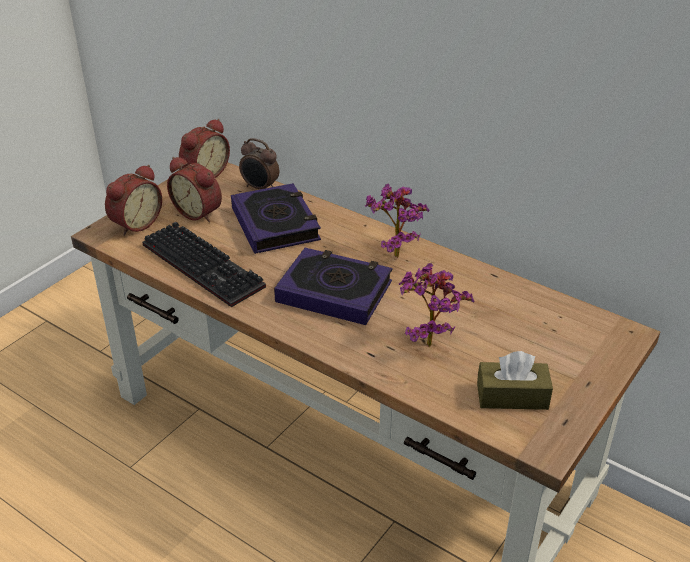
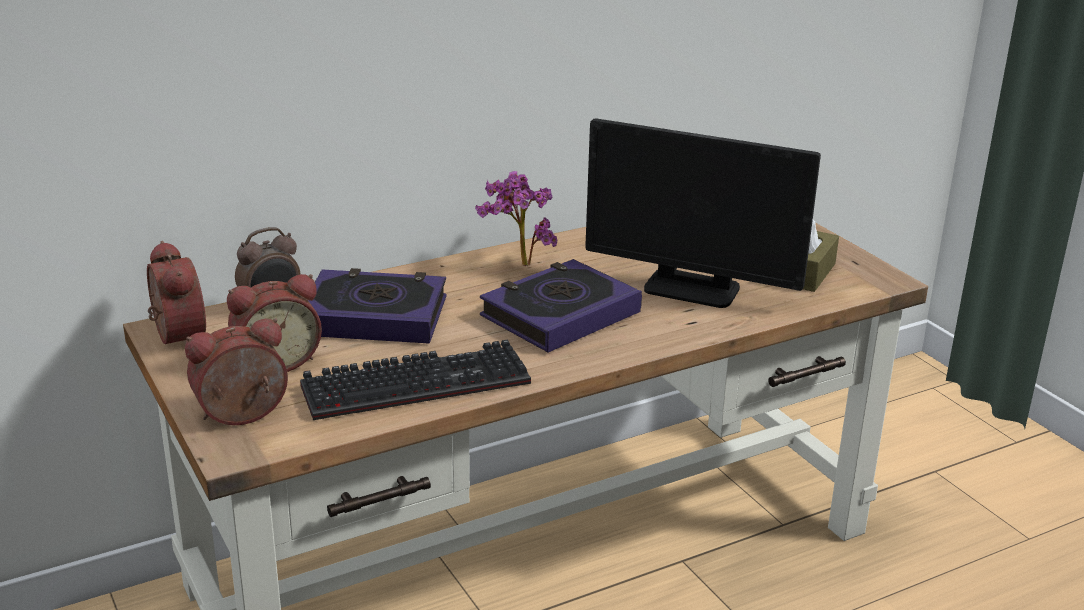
camera: 65 degrees left, 10 degrees down
alarm clock [105,165,162,236] -> alarm clock turned 90 degrees counterclockwise [185,318,288,425]
potted plant [399,263,475,347] -> monitor [585,118,821,308]

